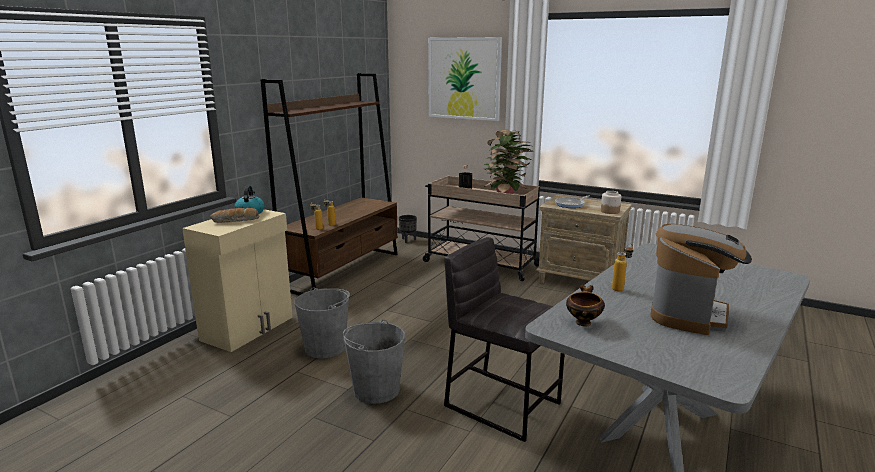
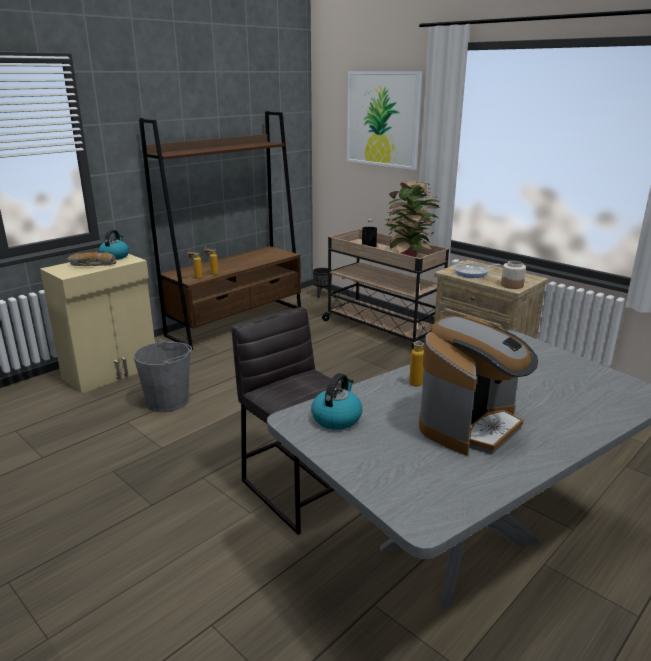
camera: 15 degrees right, 5 degrees up
grey bucket [343,319,405,404] -> none
bowl [566,285,605,326] -> kettle [311,373,362,430]

